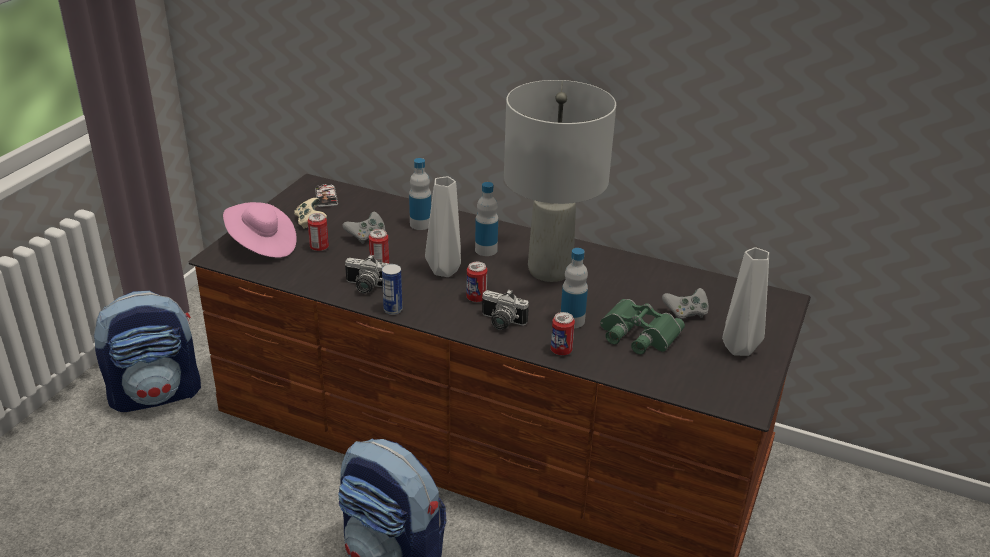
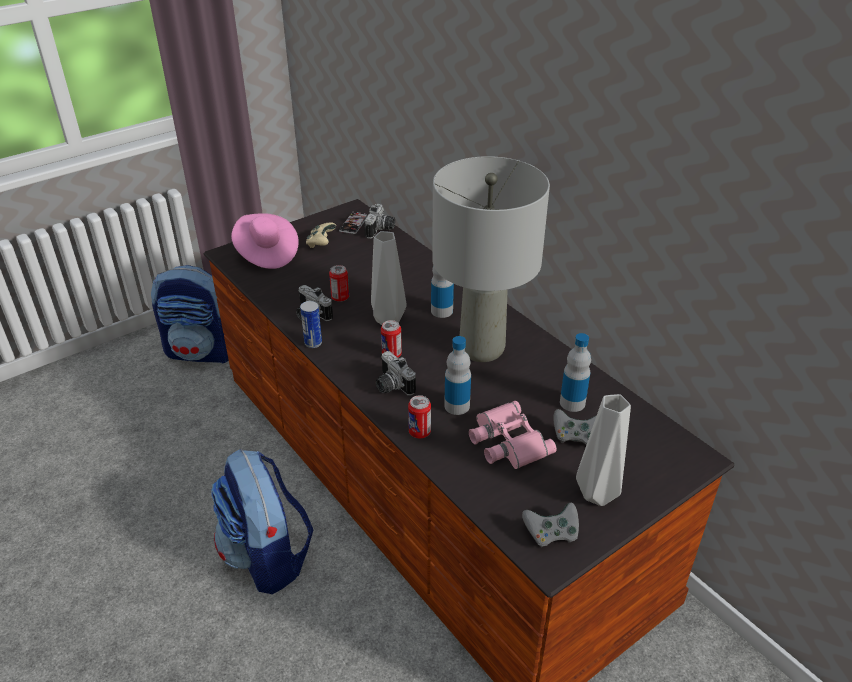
camera: 30 degrees right, 5 degrees up
can [308,213,329,251] -> none
grey game controller [342,212,386,244] -> grey game controller moved to [522,503,579,547]
bottle [409,158,431,230] -> bottle moved to [560,333,591,412]
green binoculars [600,299,685,354] -> pink binoculars [469,401,557,469]
none -> camera [364,204,395,239]

